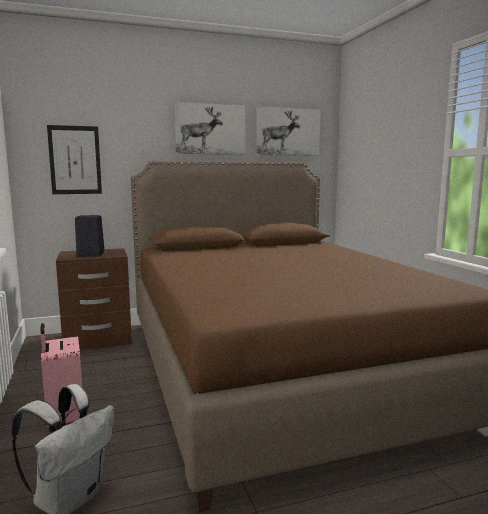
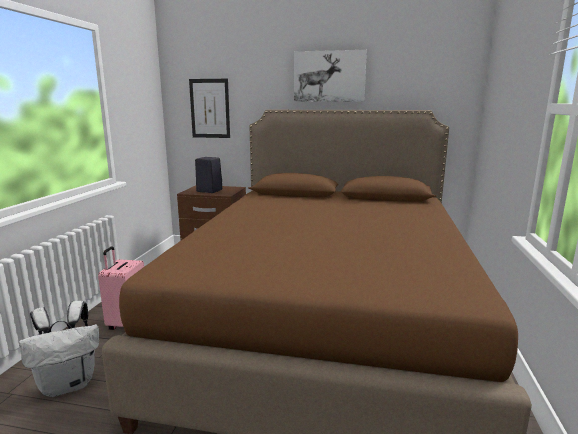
camera: 30 degrees right, 5 degrees up
picture [256,106,321,156] -> none

